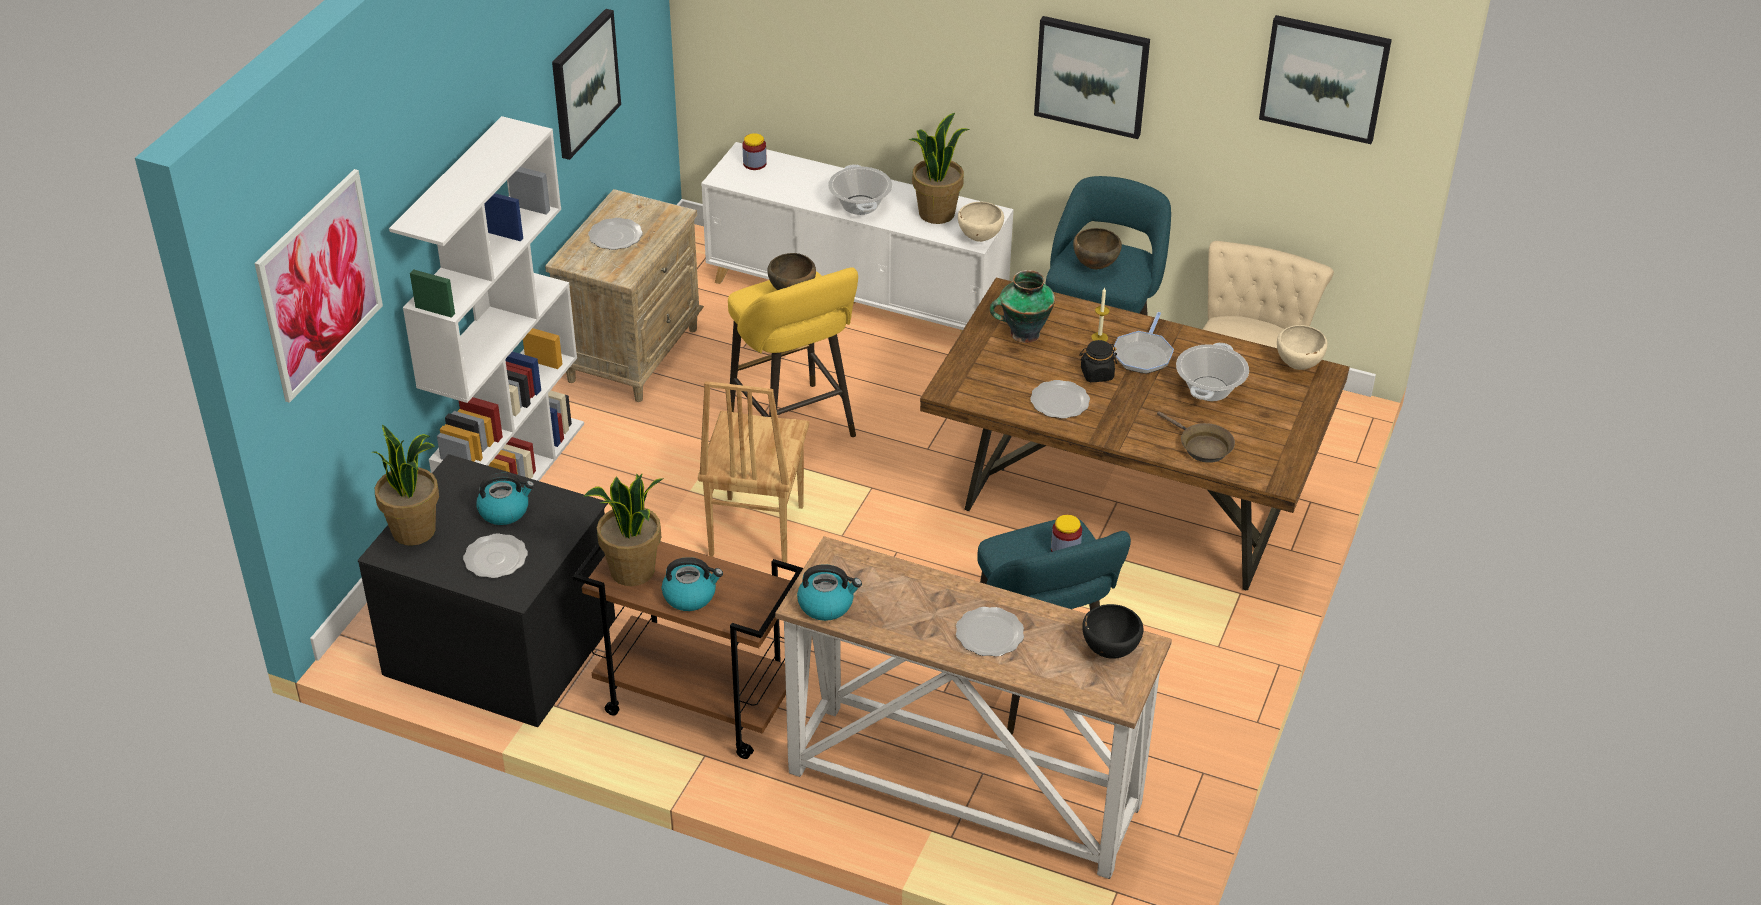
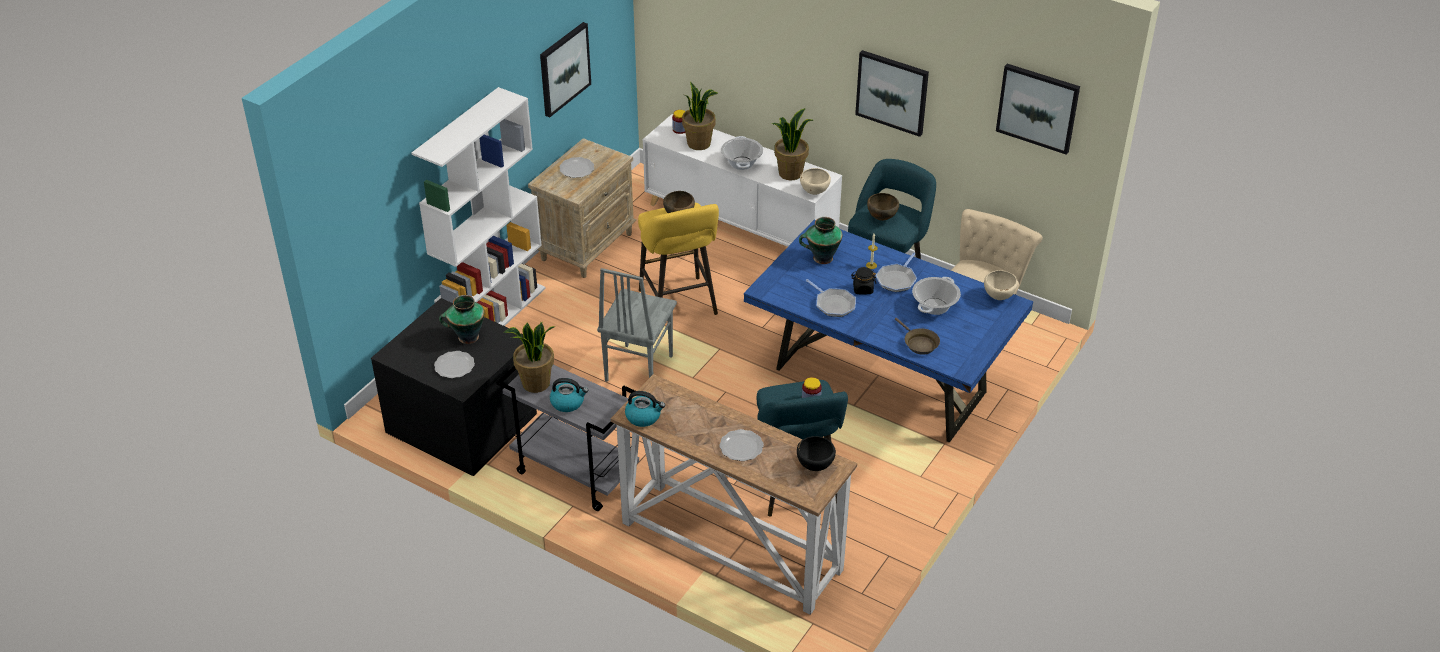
camera: 10 degrees right, 0 degrees up
picture [255,169,383,403] -> none
potted plant [371,424,439,546] -> potted plant moved to [682,82,718,150]
kettle [476,473,534,525] -> vase [439,295,484,344]
brown cart [573,541,803,759] -> grey cart [497,365,639,511]
brown chair [698,381,809,563] -> grey chair [597,268,677,382]
brown dining table [920,277,1350,590] -> blue dining table [744,219,1033,442]
plate [1030,380,1090,419] -> frying pan [806,279,856,317]

